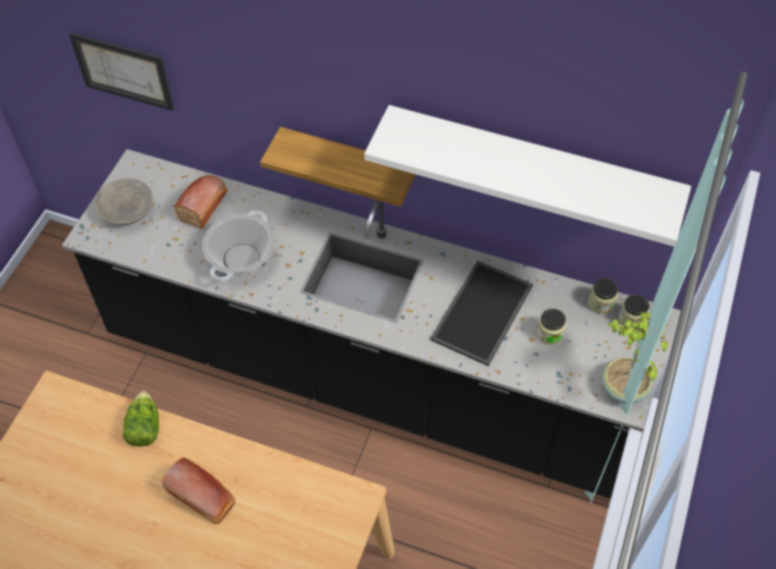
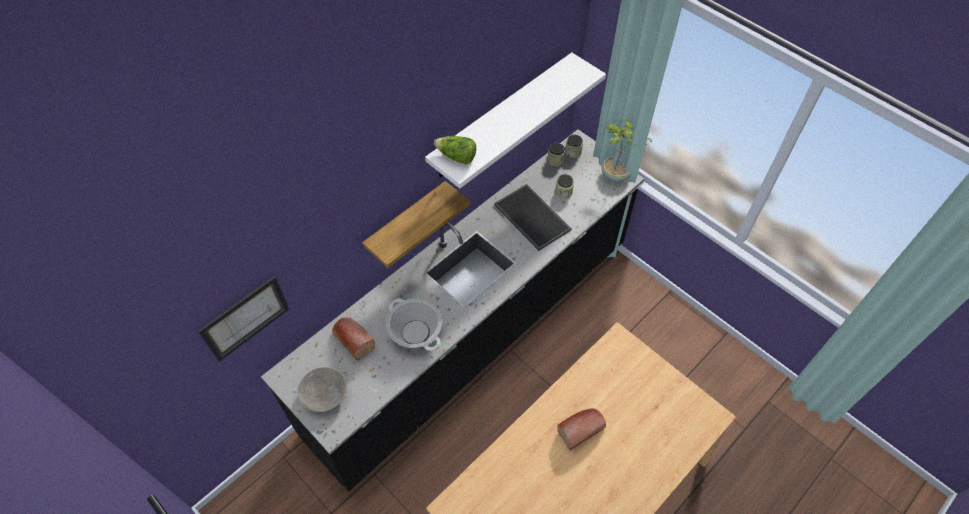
camera: 65 degrees left, 0 degrees up
lettuce [123,391,159,447] -> lettuce moved to [434,136,476,164]

